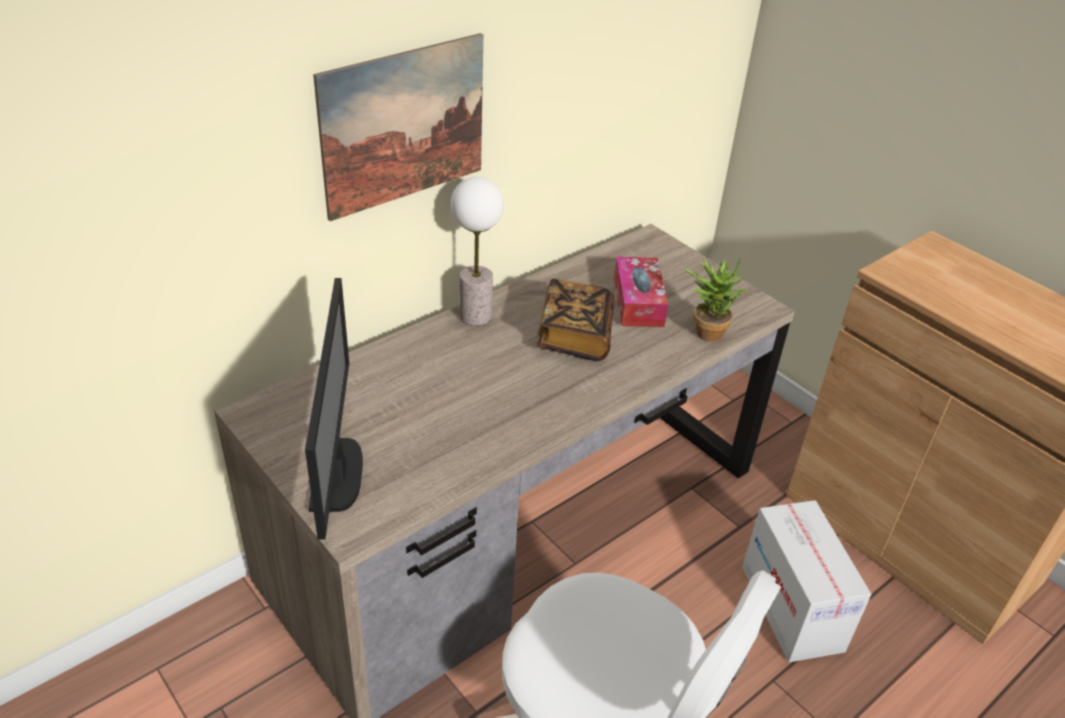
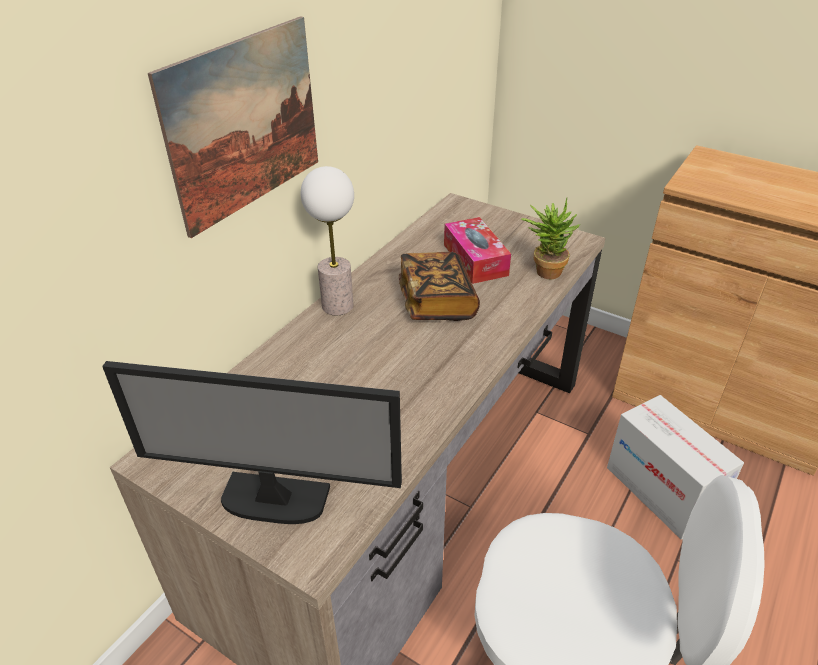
camera: 15 degrees left, 0 degrees up
monitor [305,278,363,539] -> monitor turned 120 degrees clockwise [102,361,402,524]

